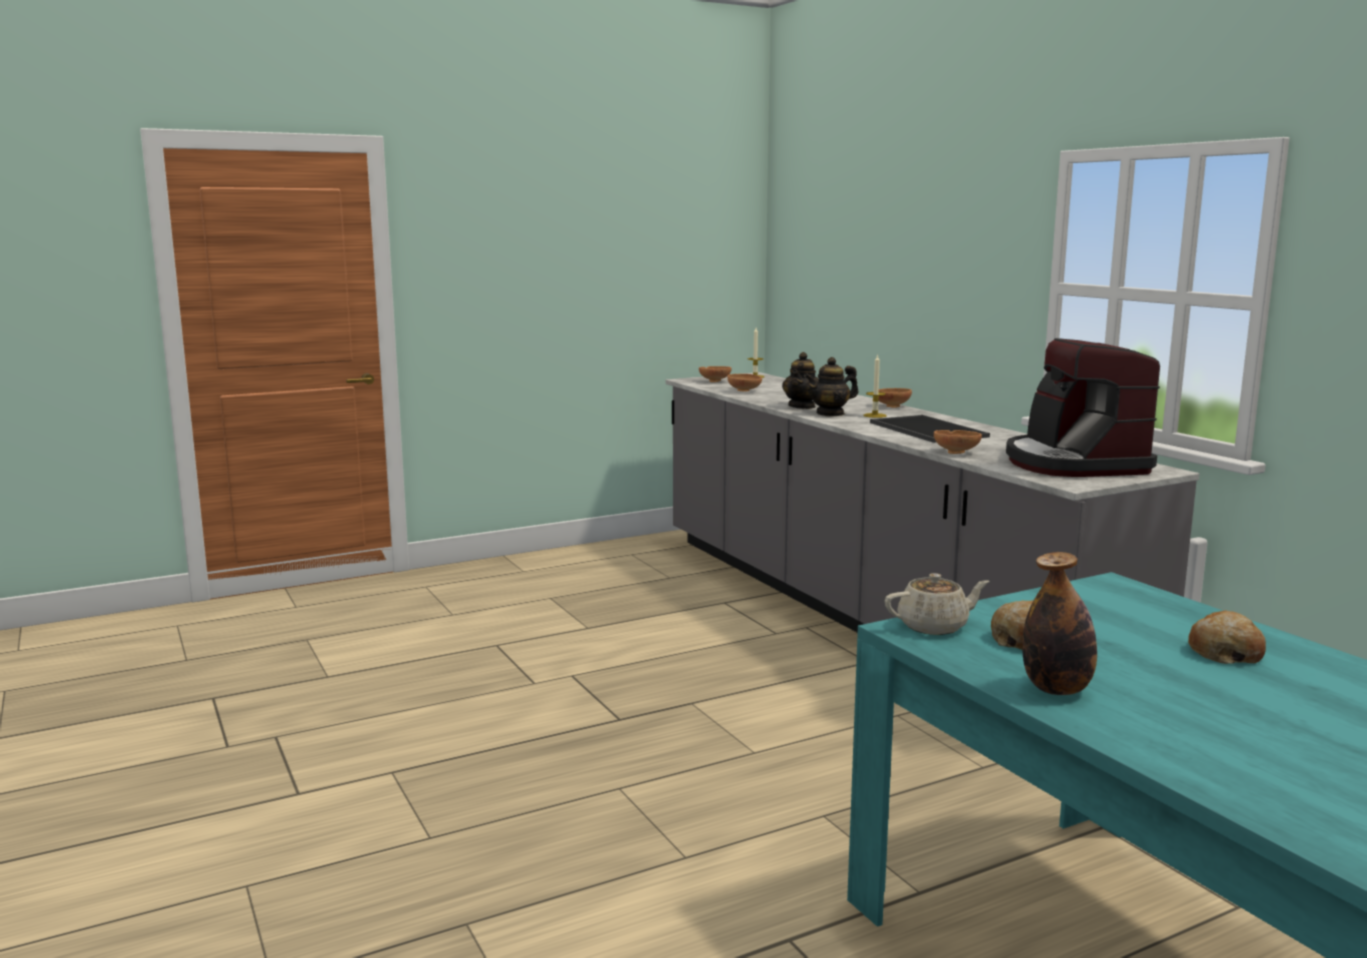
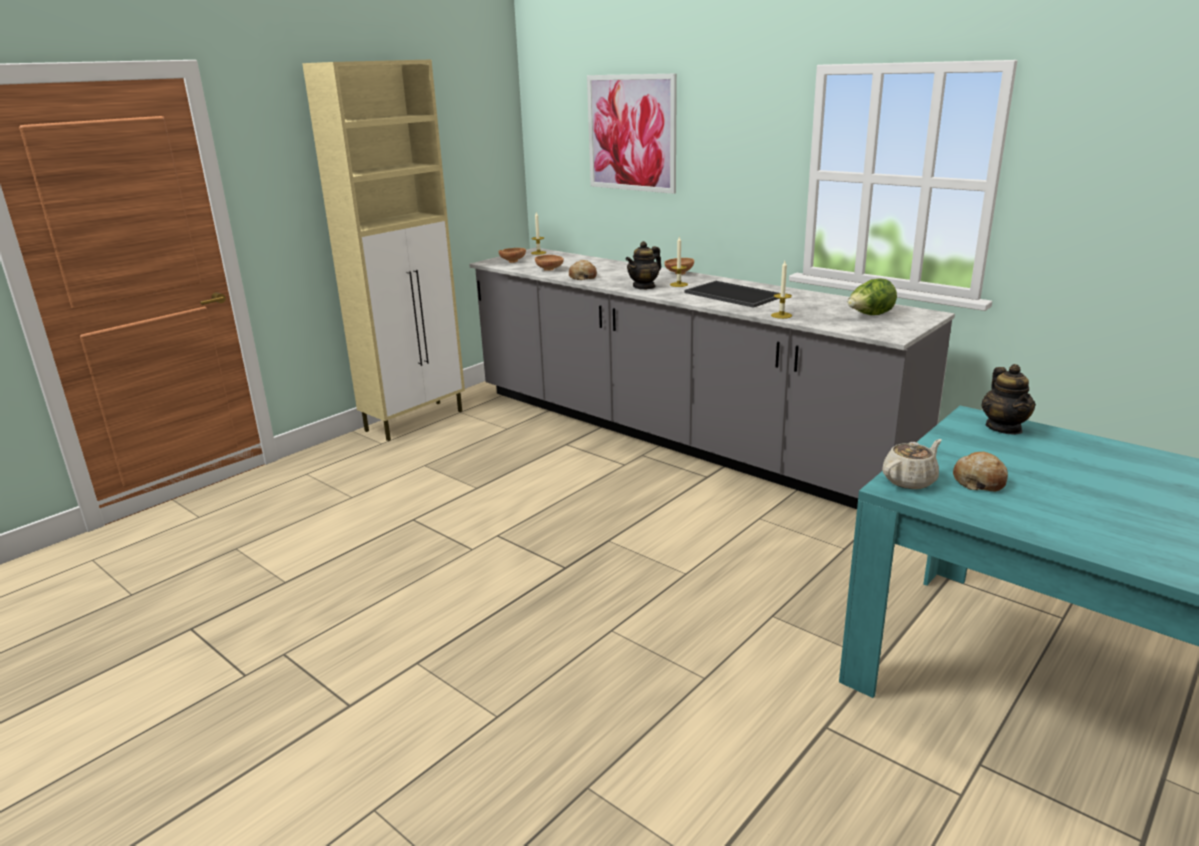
camera: 20 degrees left, 10 degrees up
teapot [782,352,819,409] -> teapot moved to [981,364,1036,435]
brown bowl [934,430,982,454] -> candle [771,261,792,319]
coffee machine [1006,338,1160,477] -> lettuce [848,278,897,315]
bottle [1022,552,1097,695] -> none
bread [1188,610,1266,664] -> bread moved to [569,260,597,280]
none -> beige cabinet [302,60,465,441]
none -> picture [587,73,677,194]

